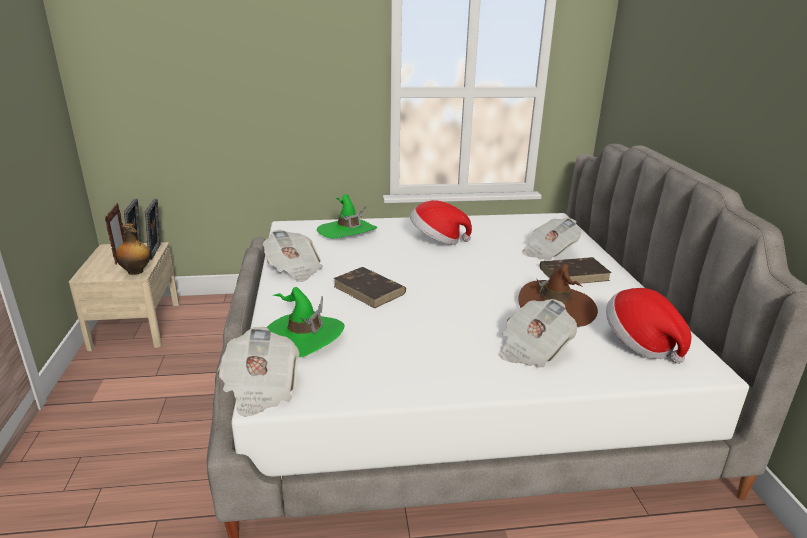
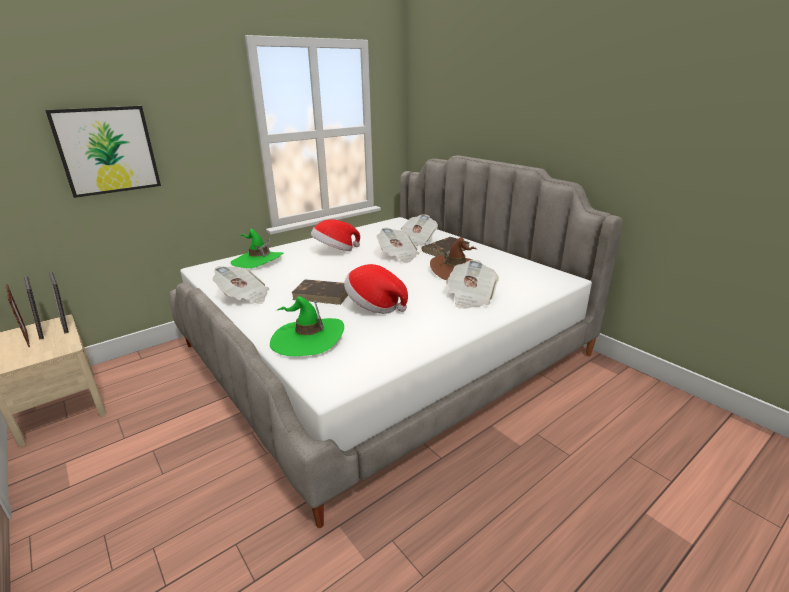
camera: 30 degrees left, 0 degrees up
bottle [115,223,151,275] -> none
newspaper [218,327,300,417] -> newspaper moved to [377,228,420,263]
hat [606,288,691,364] -> hat moved to [344,264,408,314]
none -> picture [45,106,161,198]

